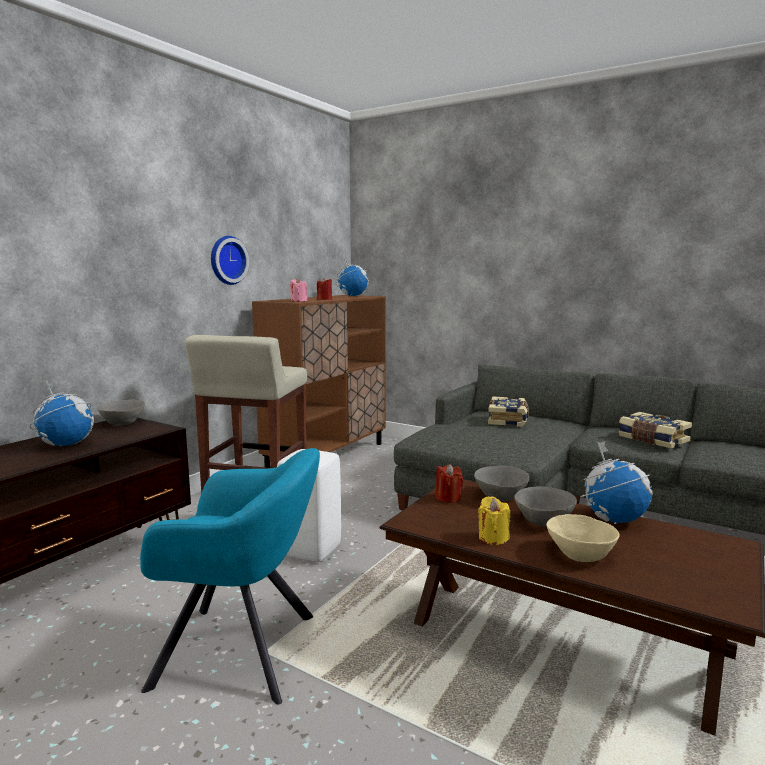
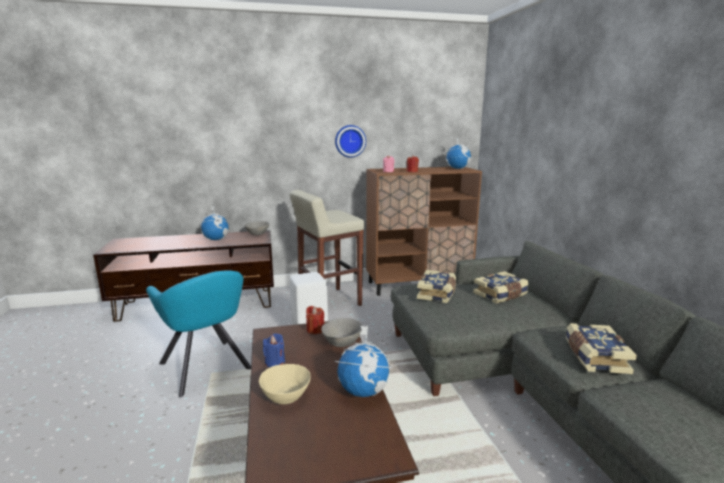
camera: 45 degrees right, 5 degrees up
yellow candle [478,497,510,545] -> blue candle [263,333,285,367]
grey bowl [514,486,577,527] -> none
none -> book [417,270,456,303]

